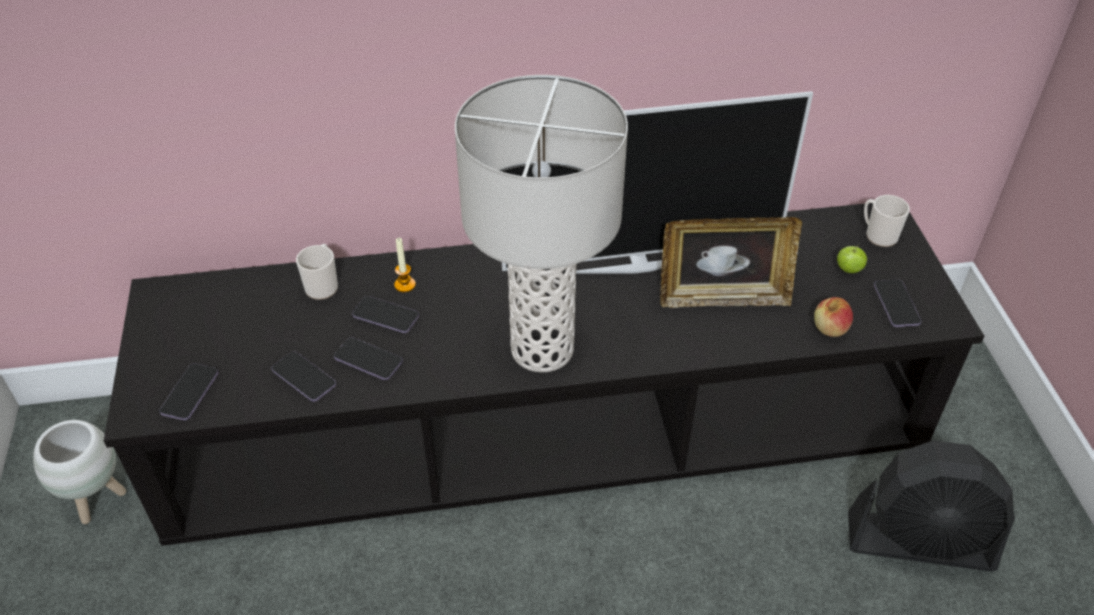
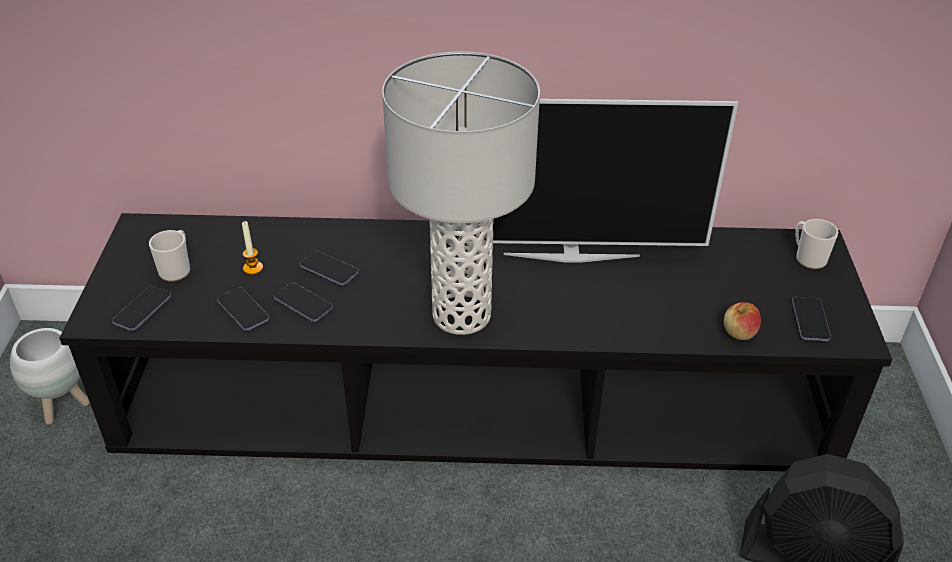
camera: 10 degrees right, 5 degrees down
mug [296,244,338,300] -> mug moved to [149,230,190,281]
candle [394,238,416,292] -> candle moved to [242,221,263,275]
picture frame [660,217,802,308] -> none
apple [837,244,867,273] -> none

